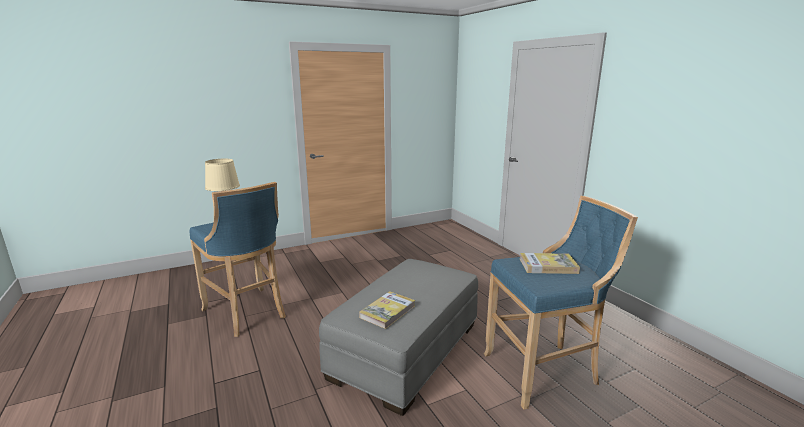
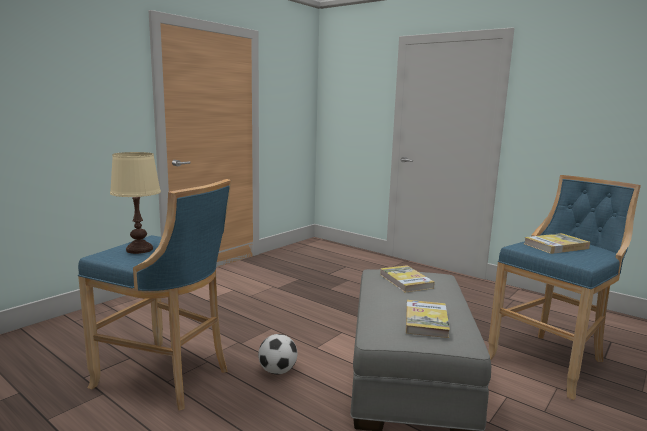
camera: 25 degrees left, 5 degrees down
none -> football [258,334,297,374]
none -> book [380,265,435,293]

